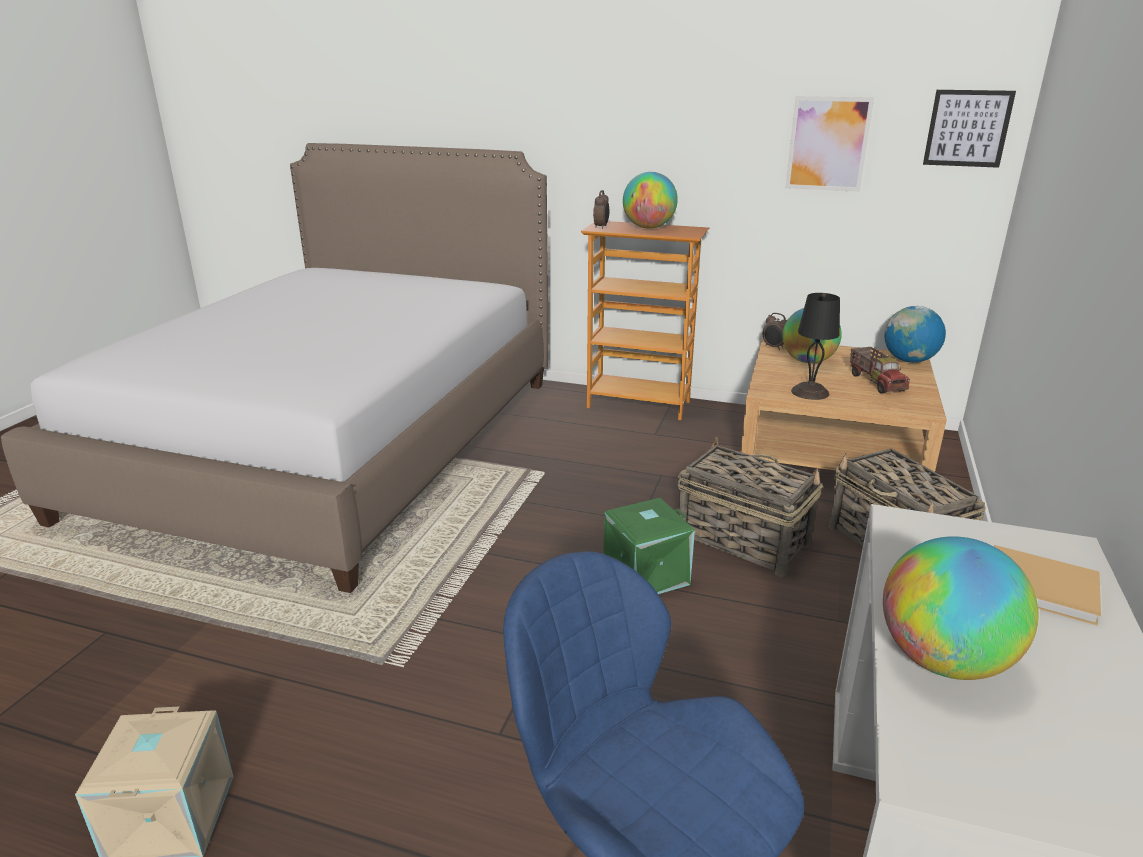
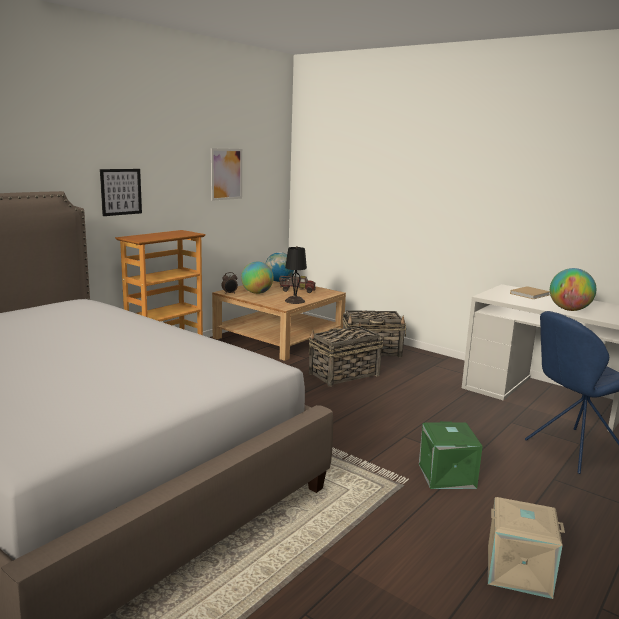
camera: 70 degrees left, 10 degrees down
alarm clock [593,190,609,229] -> none
green storage box [603,498,695,594] -> green storage box moved to [419,421,483,489]
globe [623,172,678,229] -> none
picture [923,90,1016,168] -> picture moved to [100,169,142,216]

